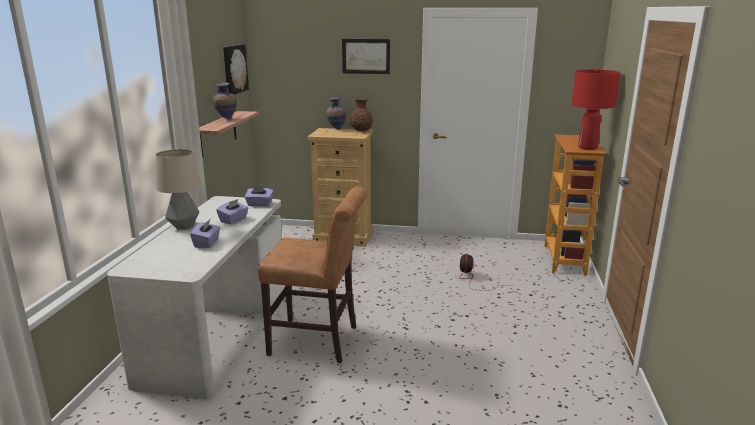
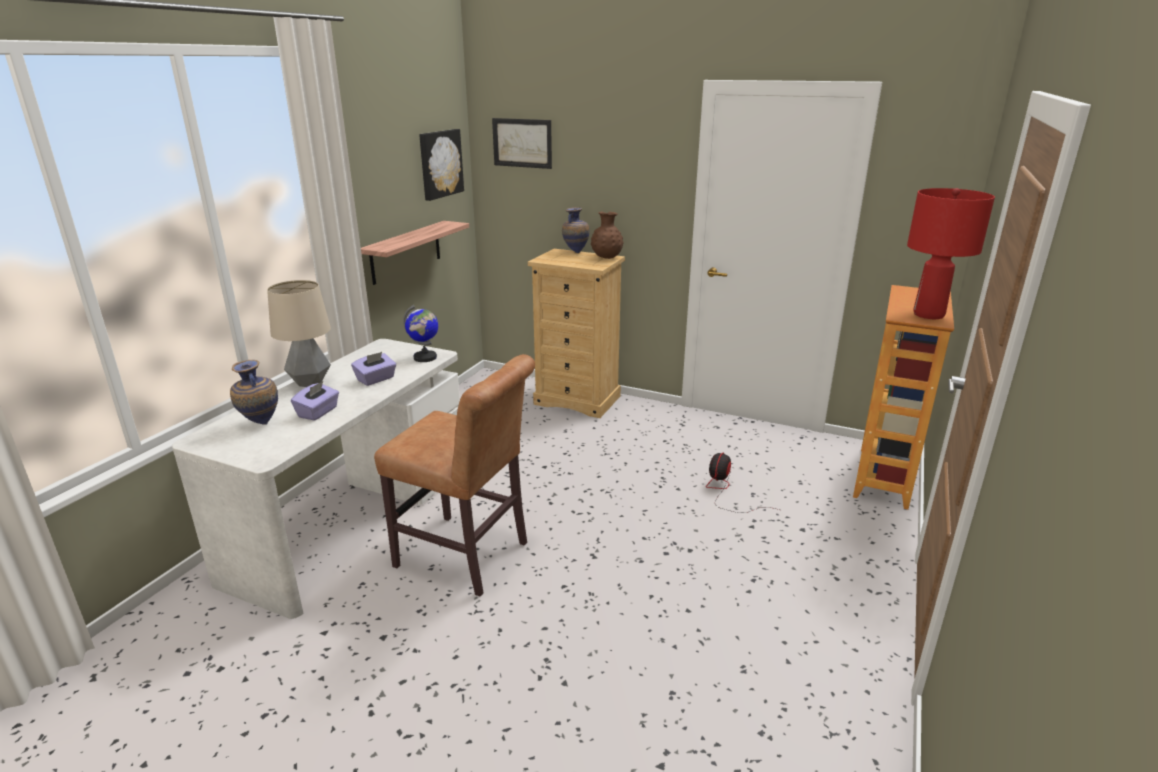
camera: 15 degrees right, 5 degrees up
vase [213,83,237,119] -> vase moved to [230,360,278,425]
purple tissue box [244,186,273,207] -> globe [403,305,438,362]
picture [342,39,390,74] -> picture moved to [492,118,552,169]

